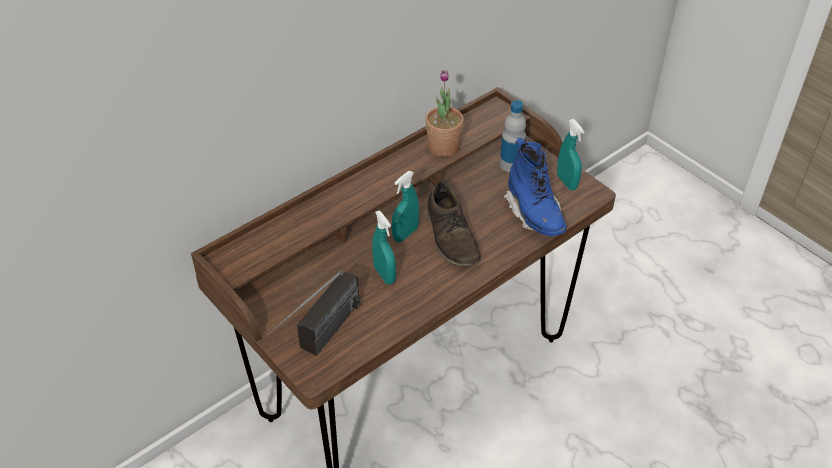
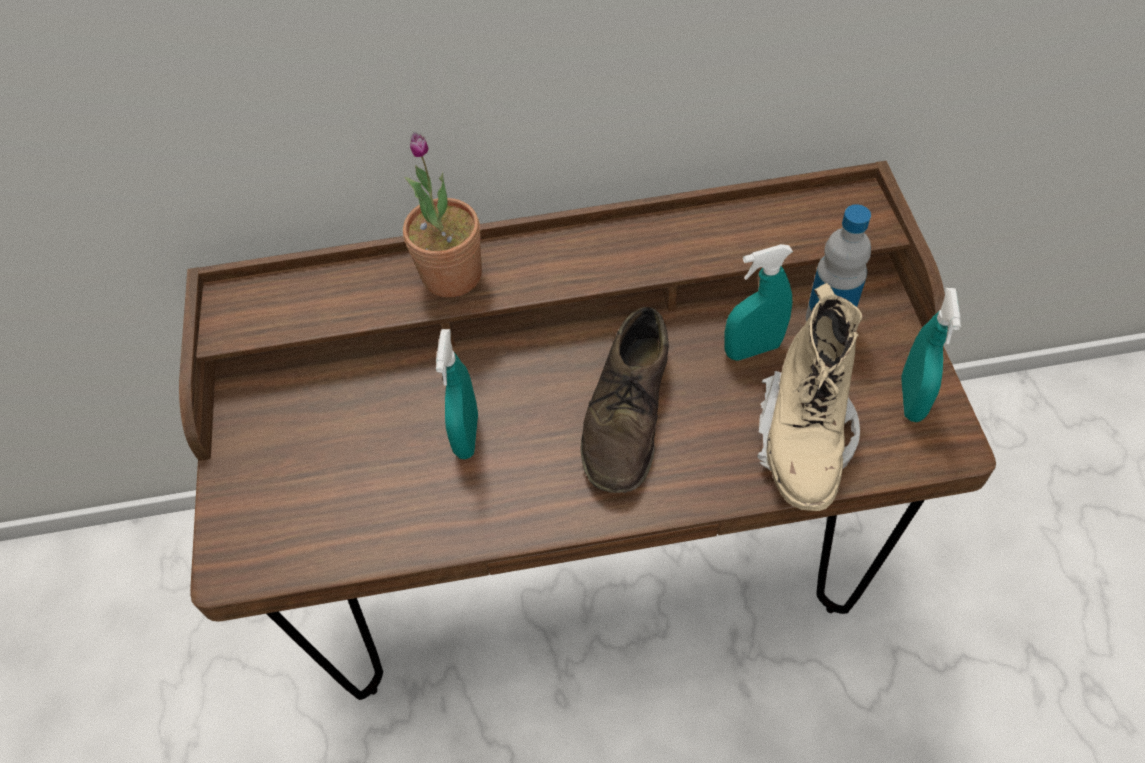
camera: 35 degrees right, 10 degrees up
radio [267,271,361,356] -> none
turquoise spray bottle [392,171,419,242] -> turquoise spray bottle moved to [724,244,793,360]
potted plant [425,70,464,157] -> potted plant moved to [403,132,482,297]
blue boot [503,138,566,236] -> beige boot [757,283,862,511]

